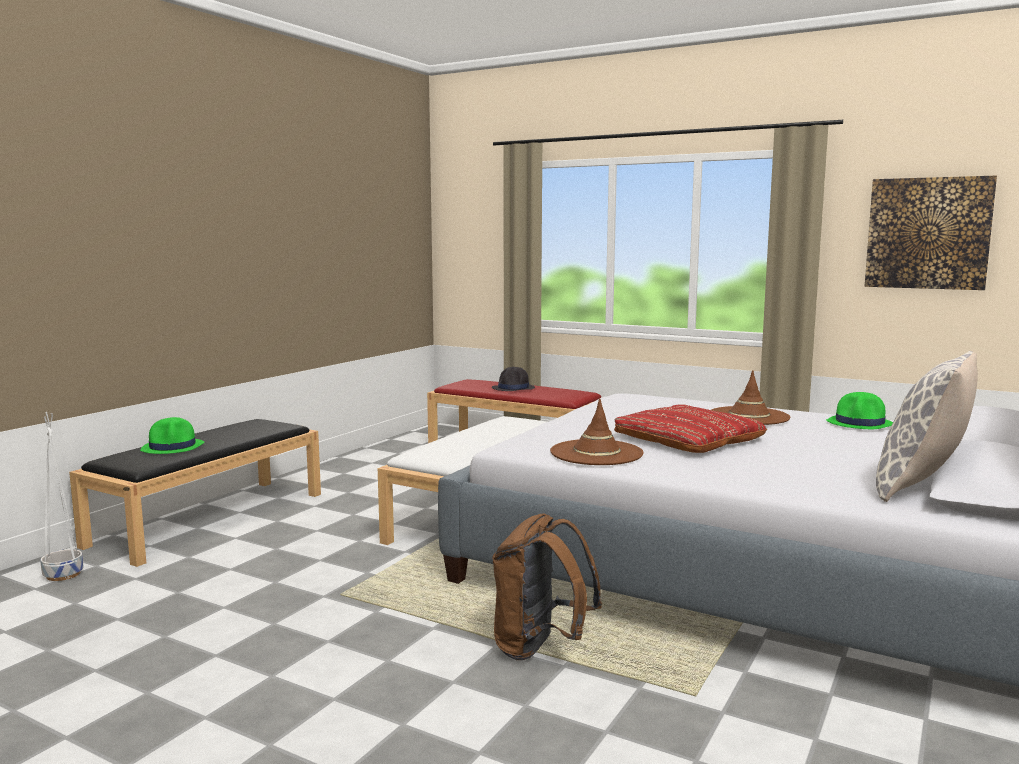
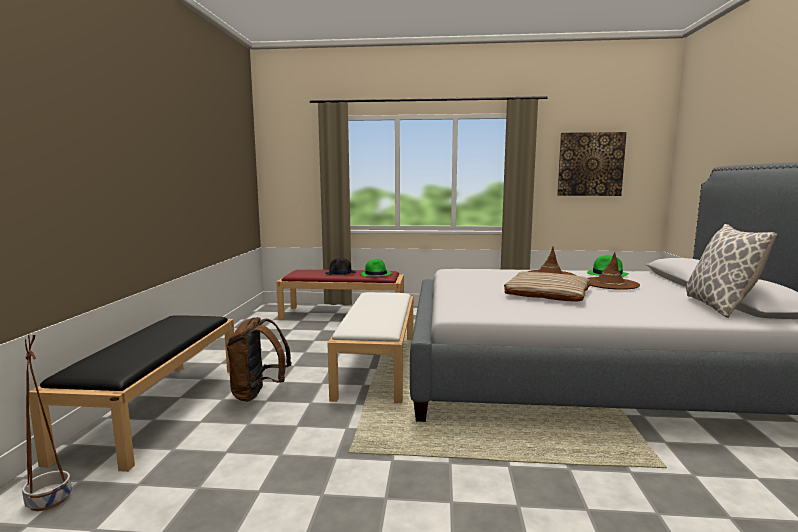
camera: 25 degrees left, 0 degrees up
white planter [40,412,83,581] -> brown planter [22,334,72,511]
green hat [140,417,205,454] -> green hat moved to [361,259,392,277]
brown backpack [492,513,602,660] -> brown backpack moved to [226,317,292,402]
brown hat [550,399,644,465] -> brown hat moved to [588,252,640,290]
red pillow [614,404,767,453] -> beige pillow [504,271,591,302]

